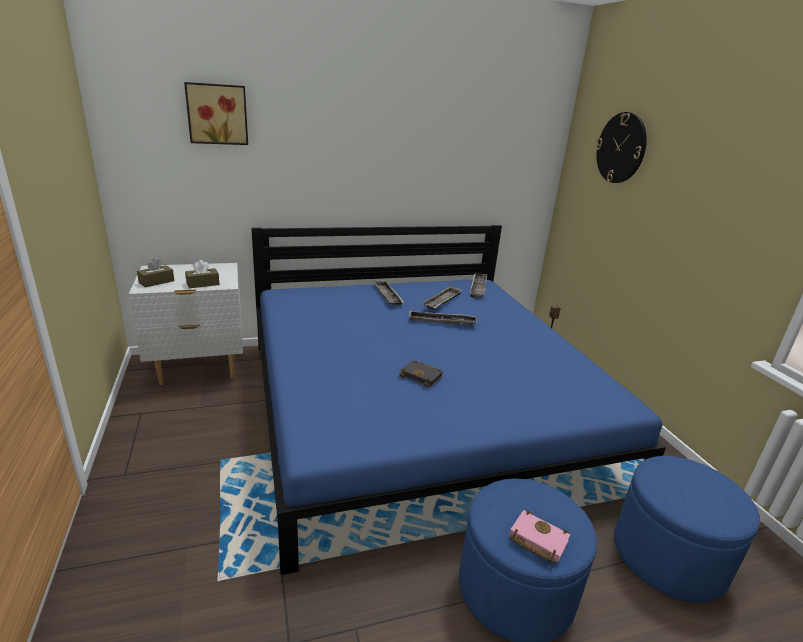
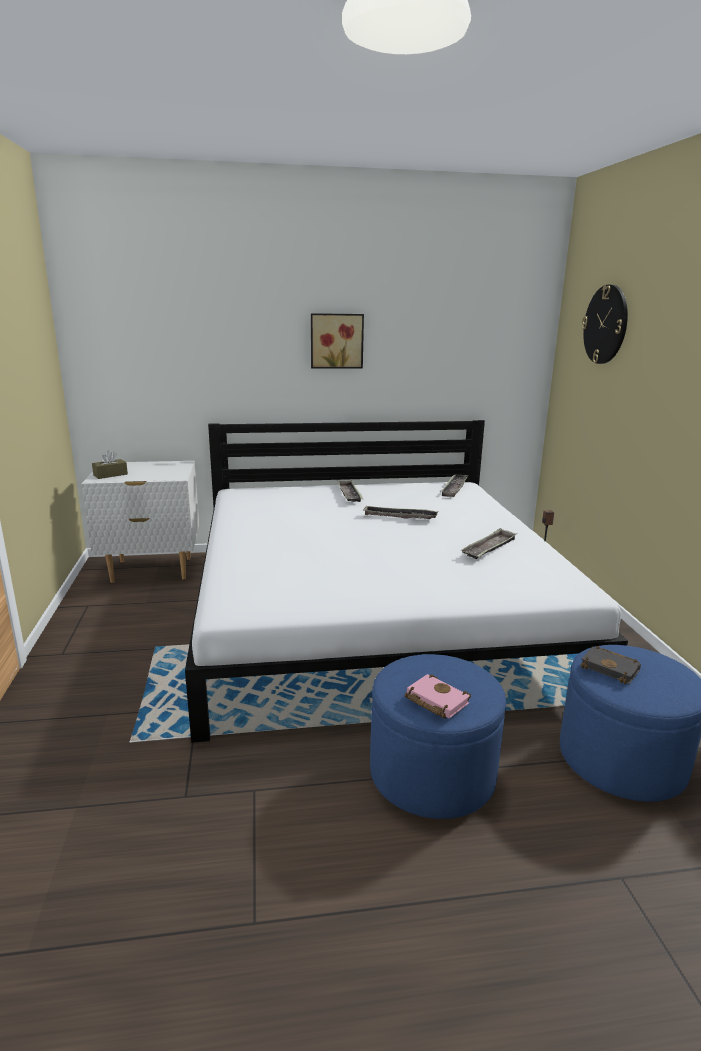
camera: 10 degrees right, 5 degrees down
picture [184,82,248,145] -> picture moved to [311,313,364,369]
brown tissue box [185,260,220,288] -> none
blue bed [251,225,666,575] -> white bed [185,420,628,743]
black book [399,360,443,387] -> black book moved to [580,646,641,684]
tray [422,286,462,310] -> tray moved to [461,528,517,559]

